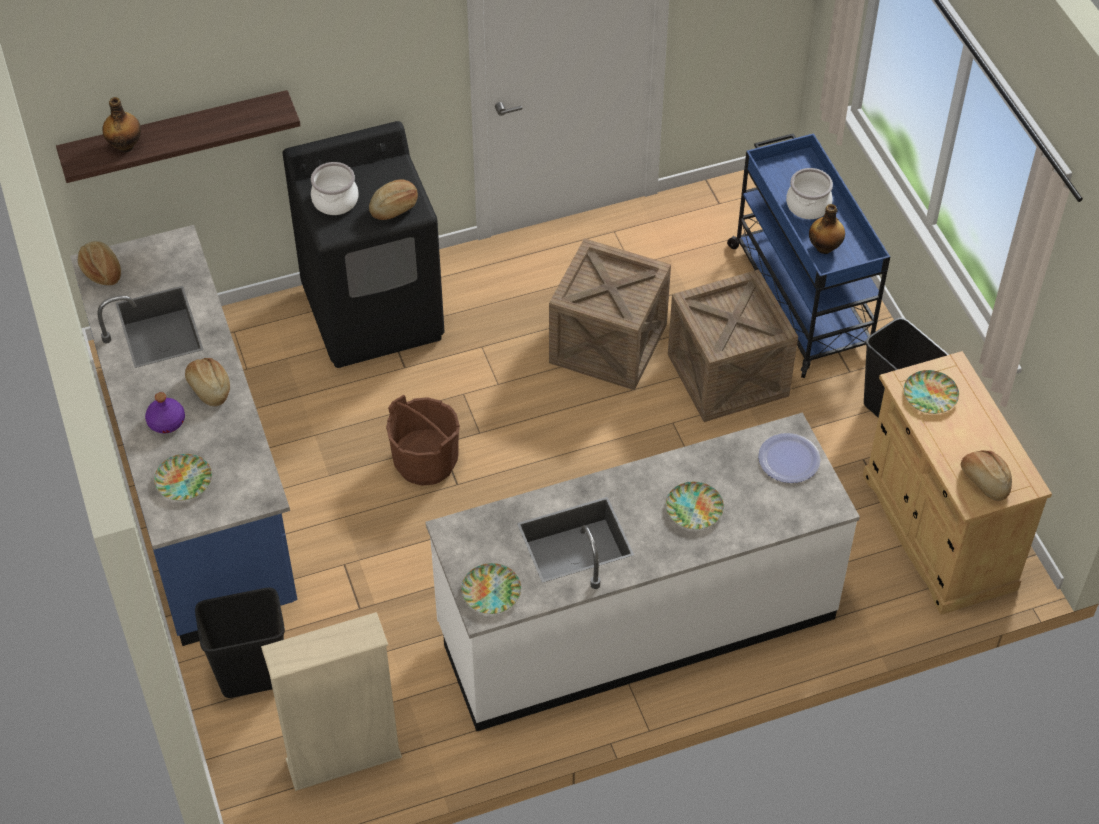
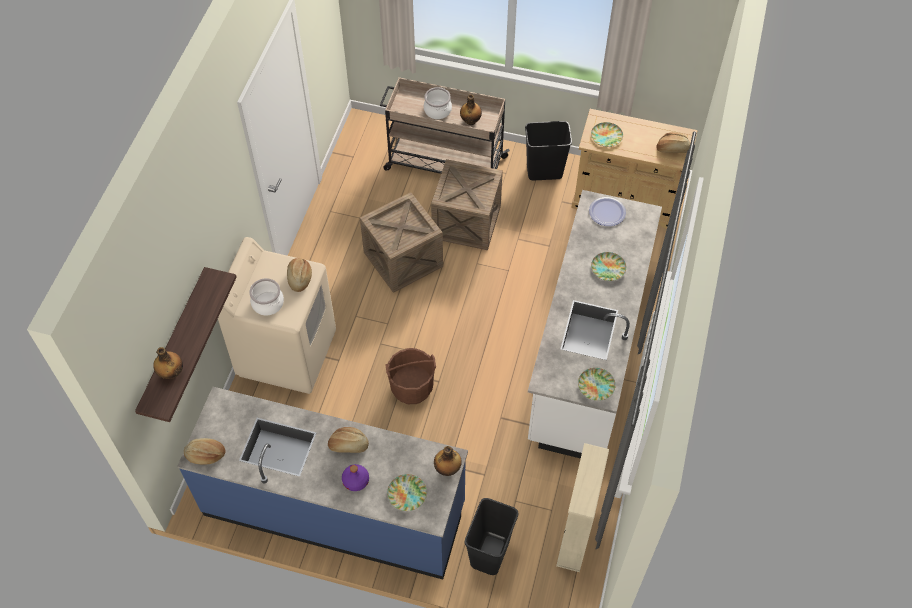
camera: 55 degrees left, 5 degrees up
black washing machine [282,121,445,368] -> beige washing machine [218,237,336,394]
blue cart [727,133,890,378] -> beige cart [380,77,510,174]
none -> bottle [434,446,462,476]

